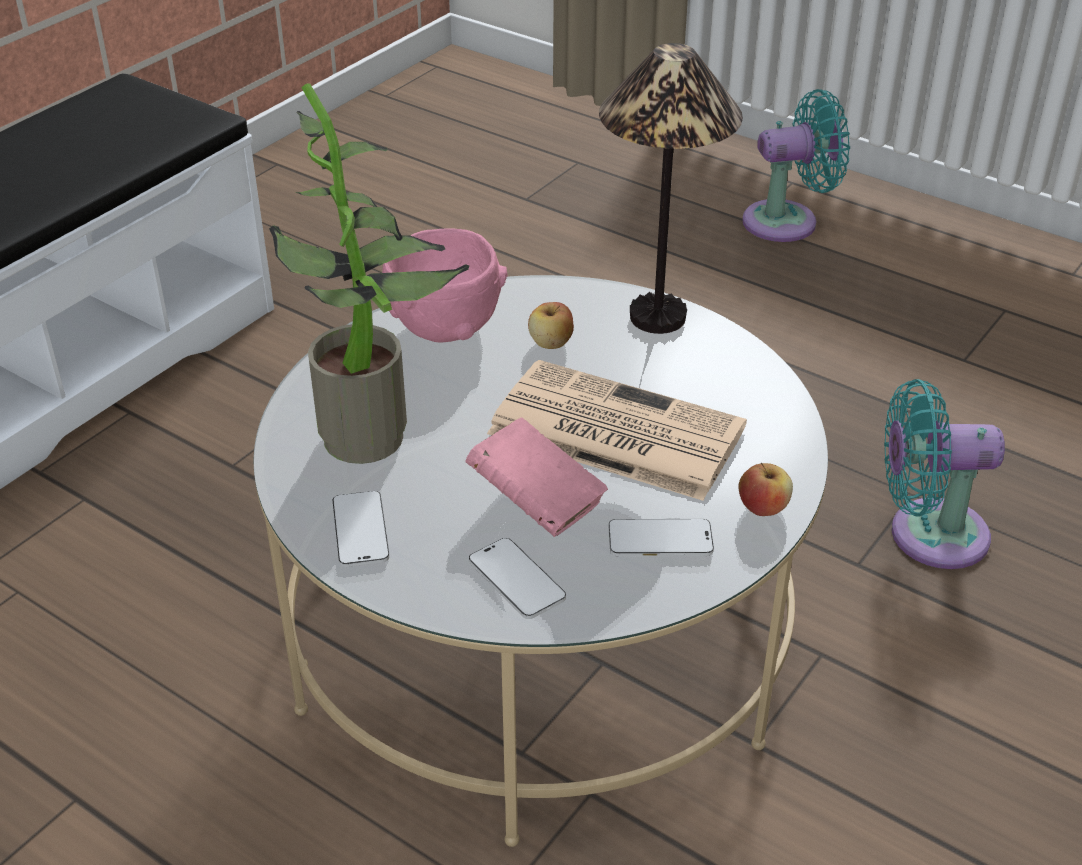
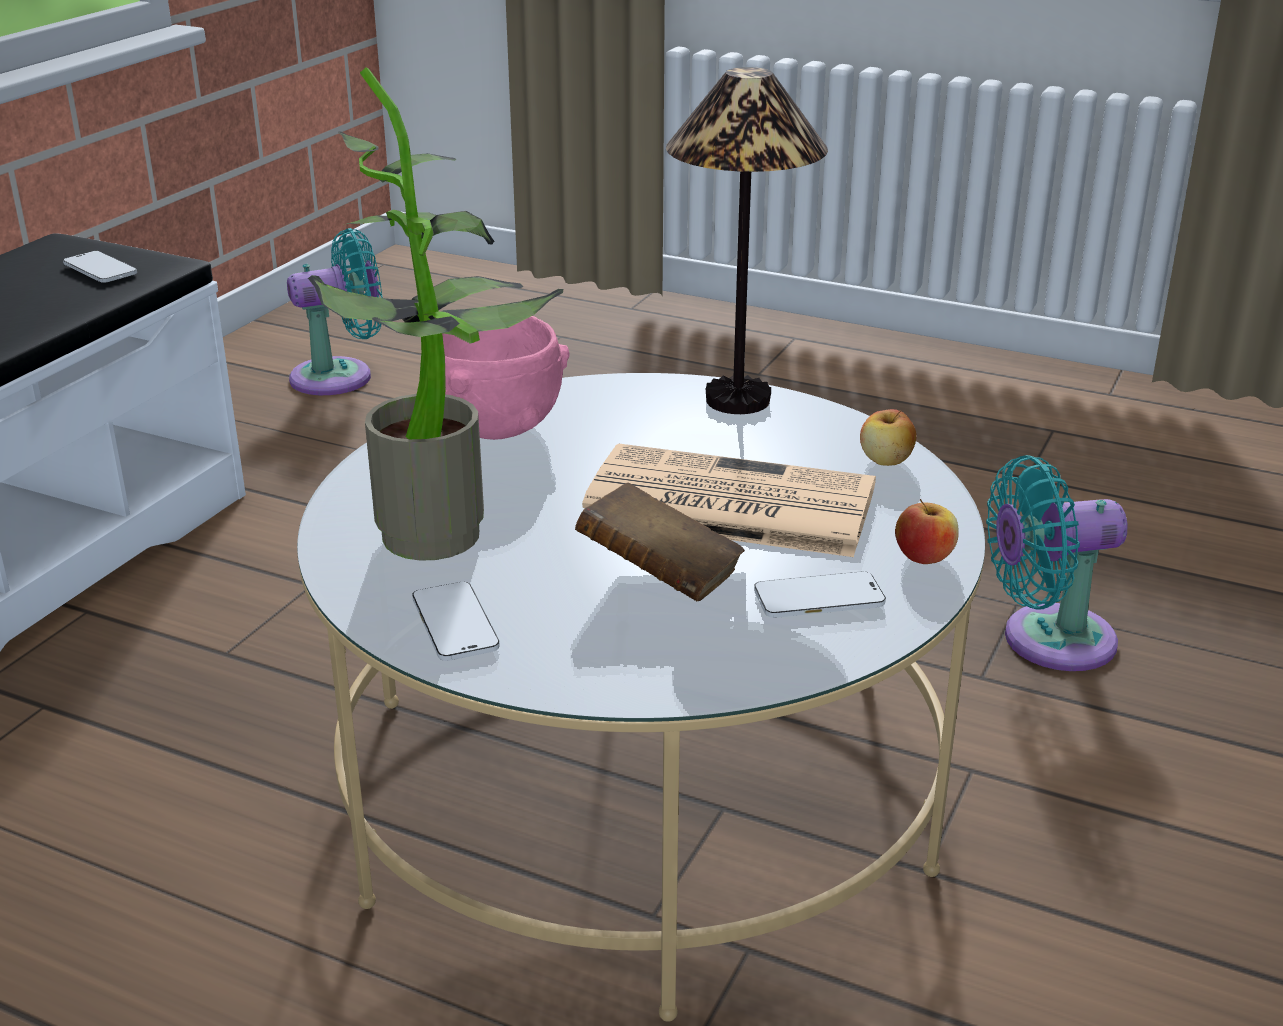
camera: 10 degrees left, 10 degrees down
pink book [466,418,608,537] -> brown book [575,483,745,602]
phone [469,538,566,619] -> phone moved to [63,251,137,283]
apple [528,302,574,349] -> apple moved to [860,409,916,466]
turquoise fan [742,89,850,242] -> turquoise fan moved to [287,228,383,395]

